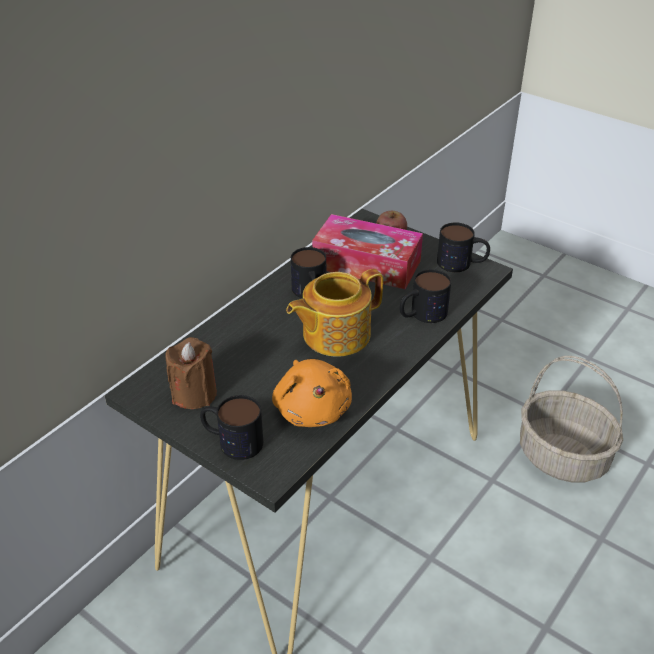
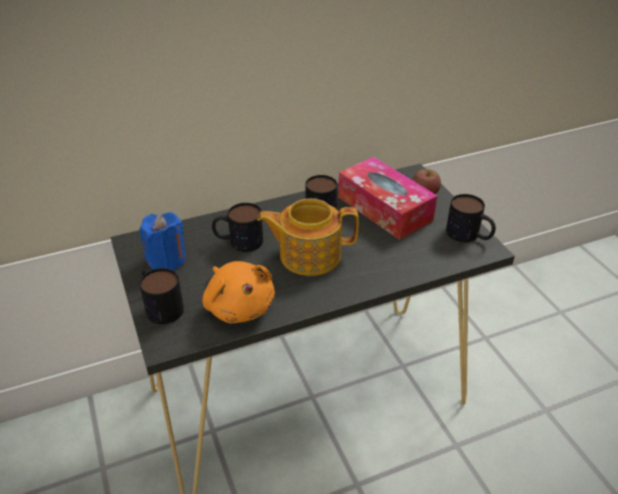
camera: 30 degrees right, 0 degrees up
brown candle [165,337,217,409] -> blue candle [140,212,186,270]
orange plush toy [272,359,352,427] -> orange plush toy turned 45 degrees counterclockwise [202,261,275,324]
mug [400,269,451,323] -> mug moved to [212,203,263,252]
basket [520,356,623,483] -> none

